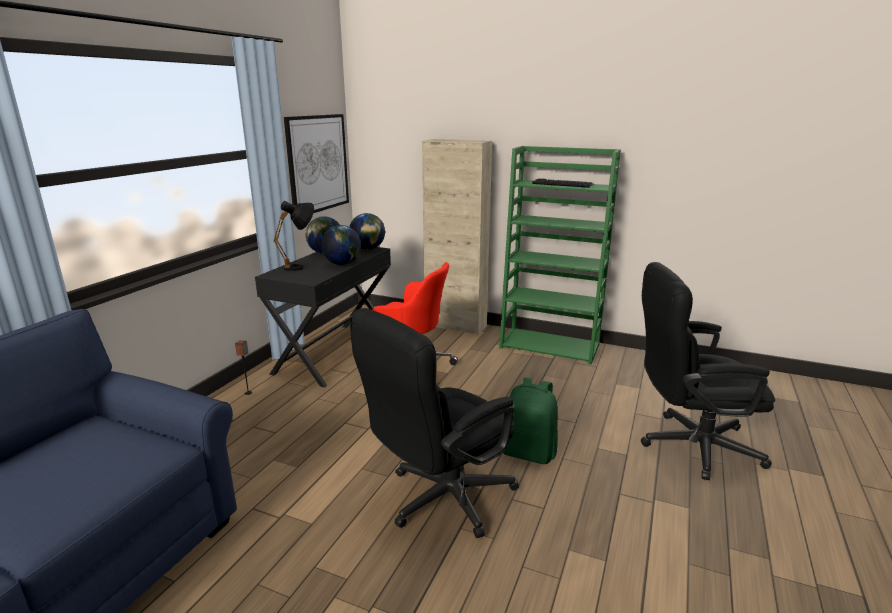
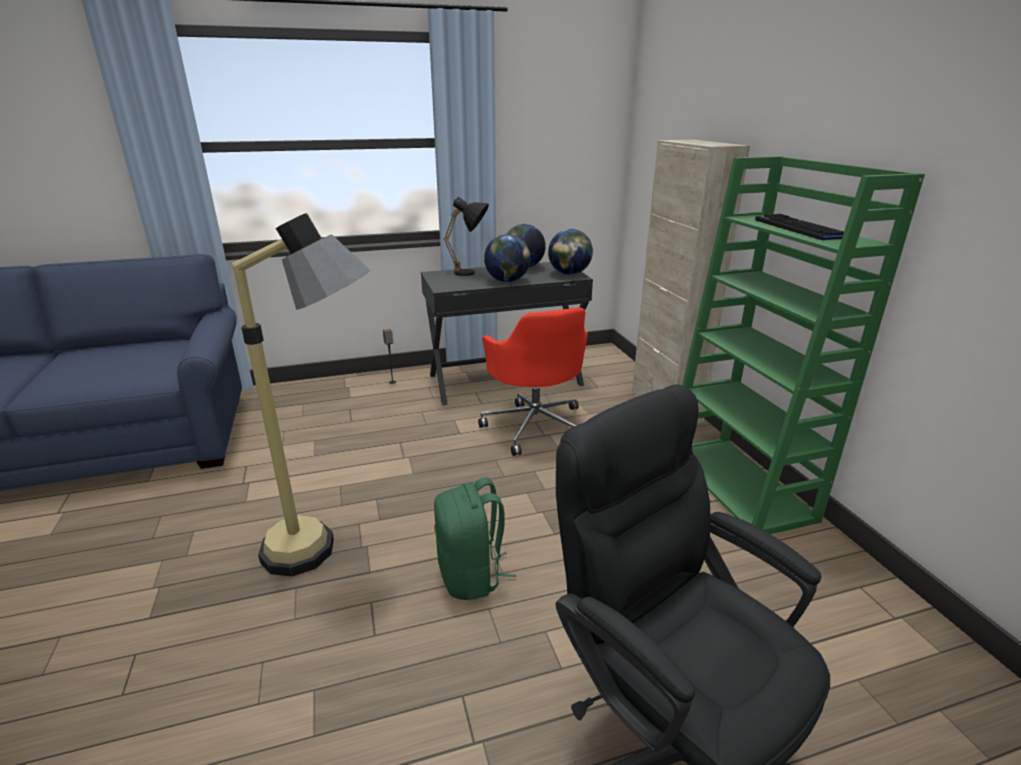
camera: 50 degrees right, 5 degrees up
picture [284,114,349,213] -> none
black office chair [350,308,519,538] -> floor lamp [232,213,370,576]

